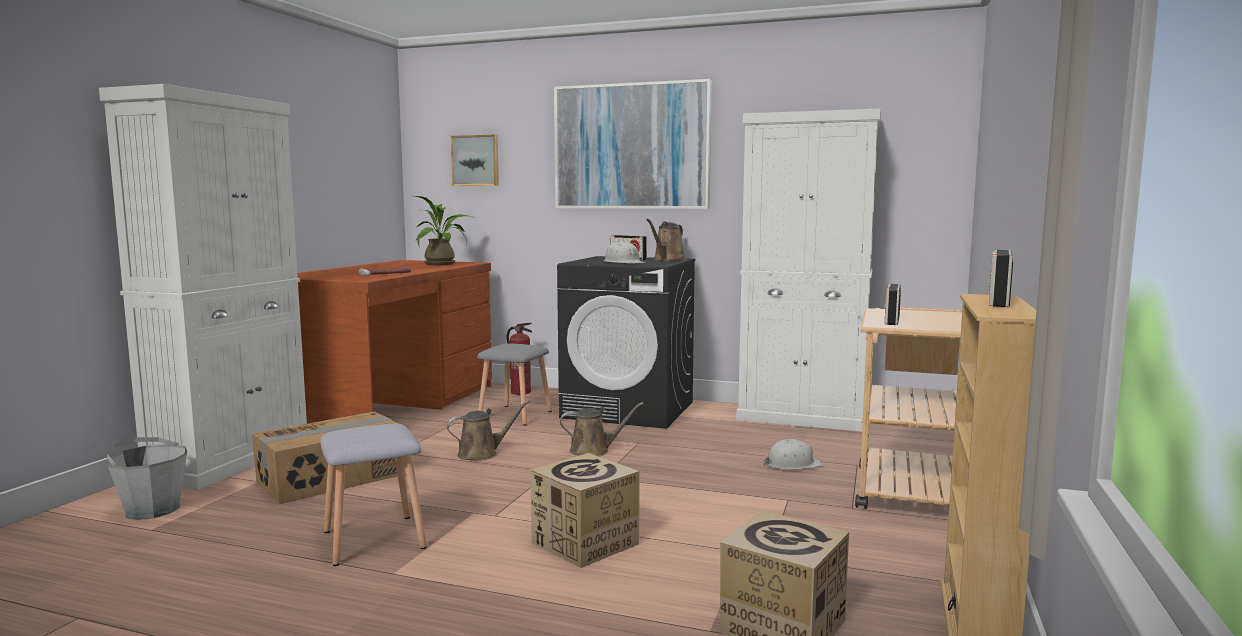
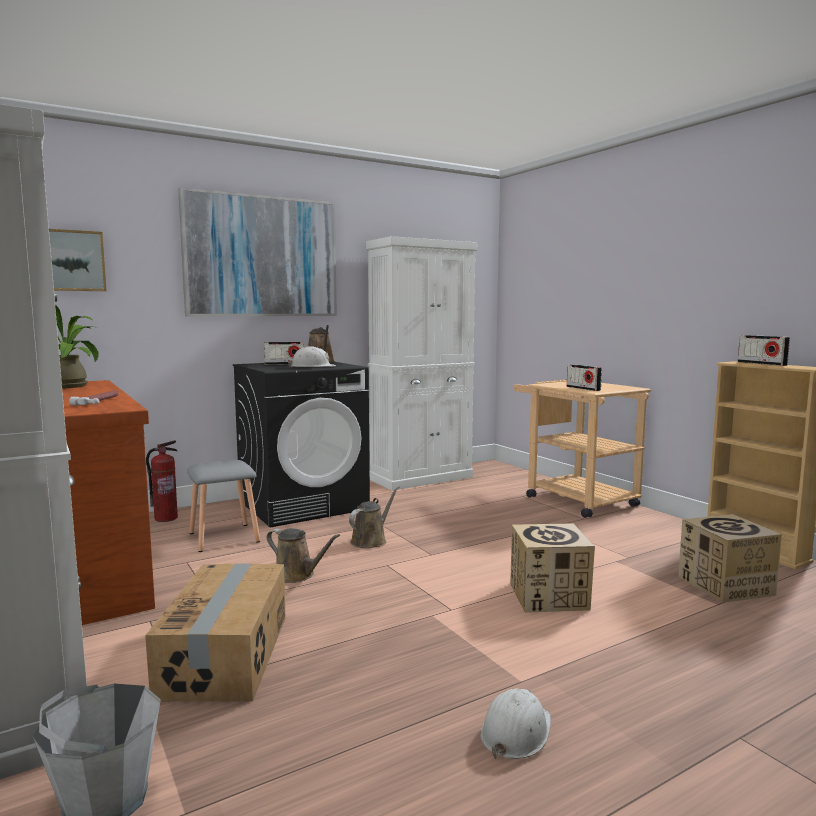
camera: 50 degrees left, 0 degrees up
grey stool [320,424,427,566] -> none
brown watering can [447,400,530,461] -> brown watering can turned 105 degrees clockwise [267,528,340,583]
white hard hat [764,439,823,470] -> white hard hat moved to [480,688,551,759]

